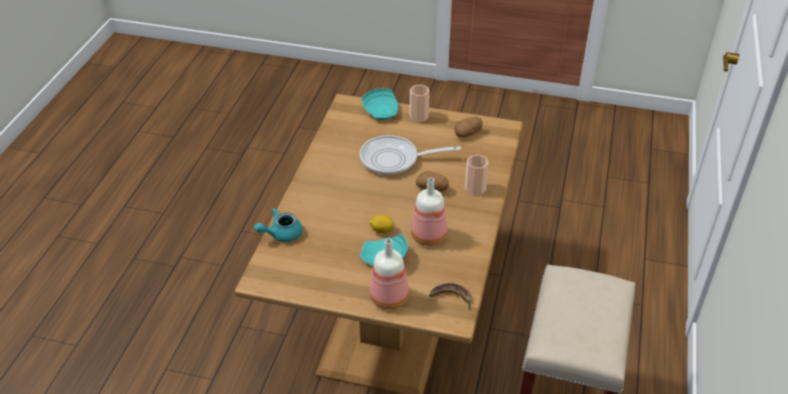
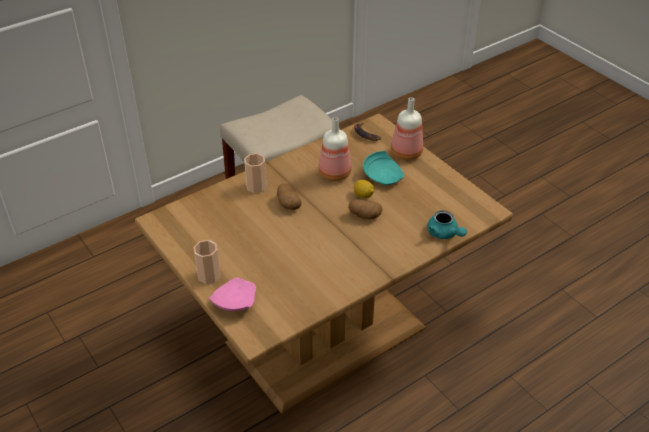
camera: 140 degrees left, 0 degrees up
turquoise teapot [254,208,302,242] -> turquoise teapot turned 45 degrees clockwise [427,210,467,239]
frying pan [360,135,461,175] -> none
turquoise plate [362,88,398,120] -> pink plate [209,277,256,311]
potato [454,117,483,138] -> potato moved to [348,199,382,219]

